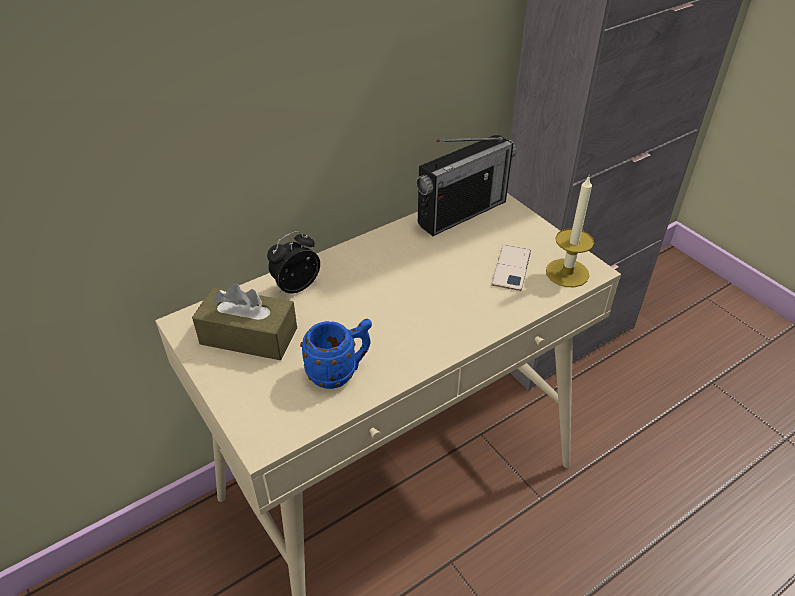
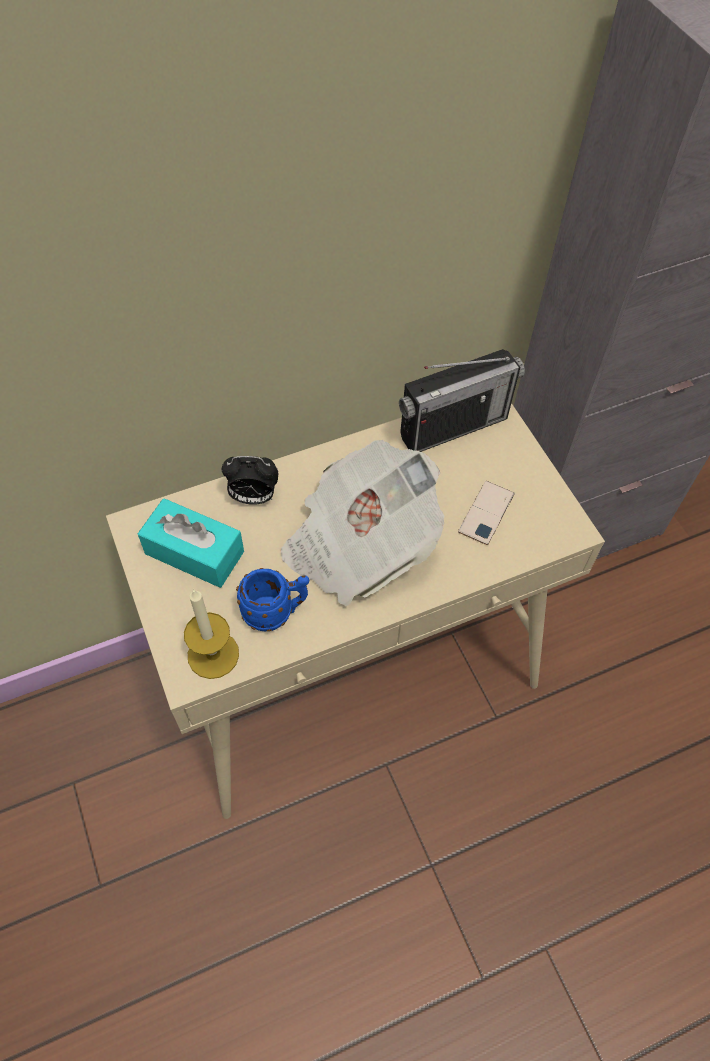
camera: 10 degrees right, 15 degrees up
brown tissue box [192,283,297,360] -> turquoise tissue box [138,498,244,588]
alarm clock [267,231,320,294] -> alarm clock turned 150 degrees counterclockwise [222,456,278,505]
candle [546,177,594,287] -> candle moved to [184,589,239,679]
none -> newspaper [281,440,445,606]

